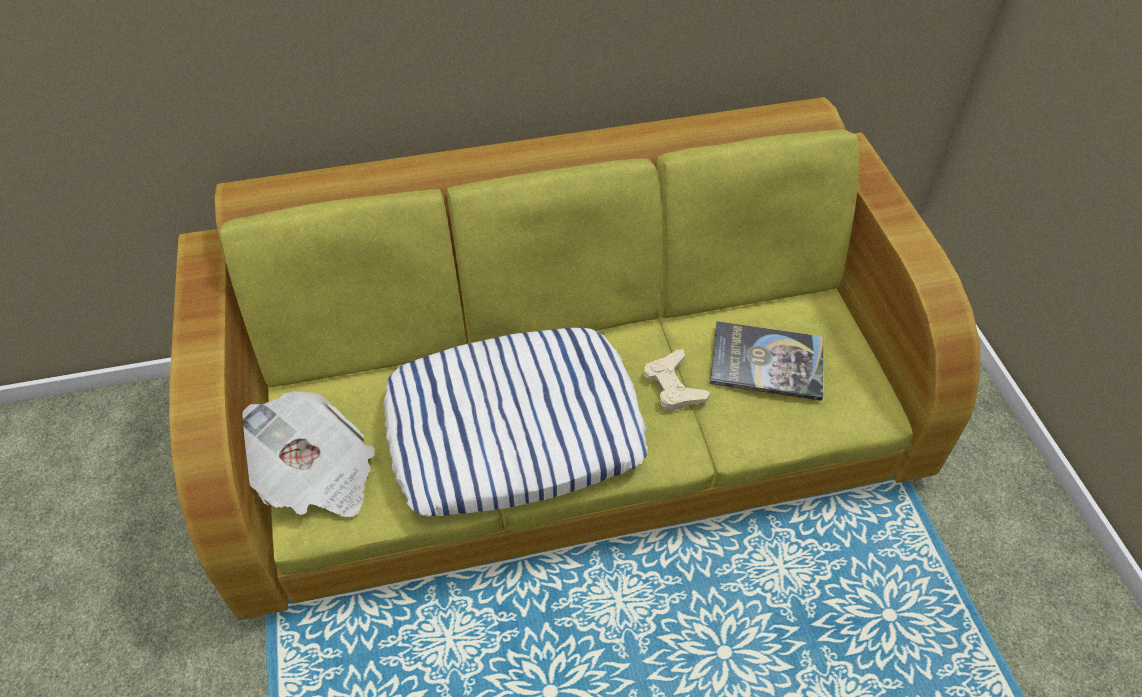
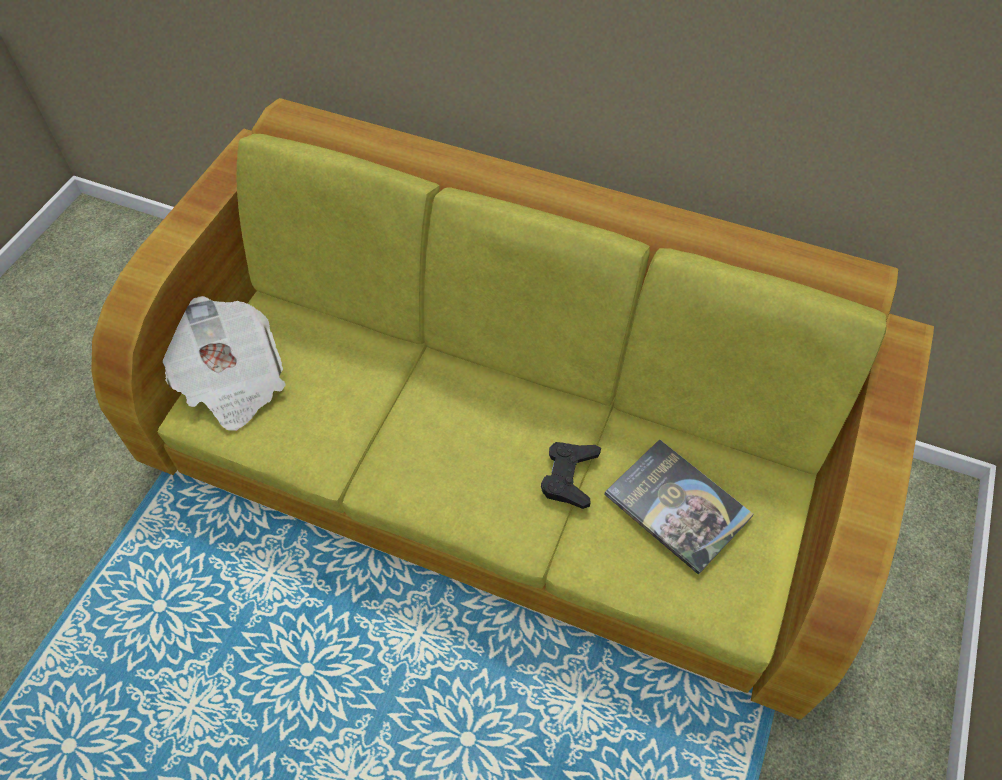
camera: 35 degrees right, 5 degrees up
pillow [383,328,648,516] -> none
beige game controller [644,349,710,411] -> black game controller [541,442,601,509]

